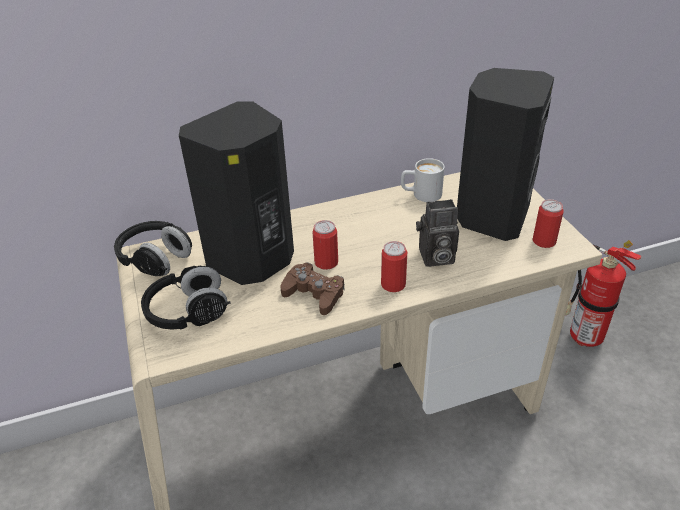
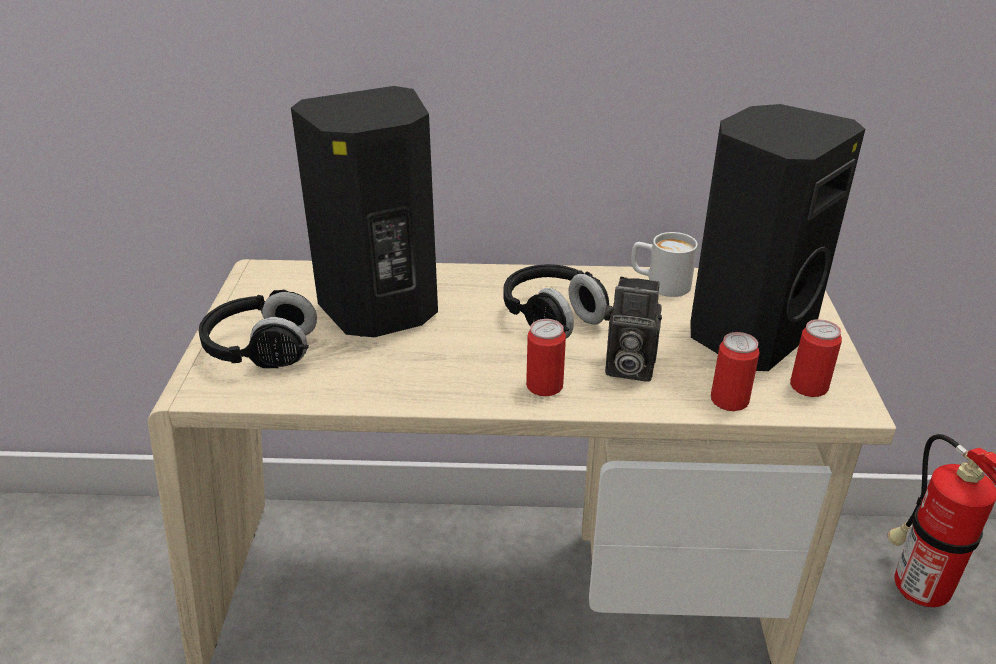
camera: 20 degrees right, 5 degrees down
black headphones [114,221,192,276] -> black headphones moved to [503,264,609,339]
brown game controller [280,262,344,315] -> none
can [313,220,338,270] -> can moved to [711,332,759,411]

